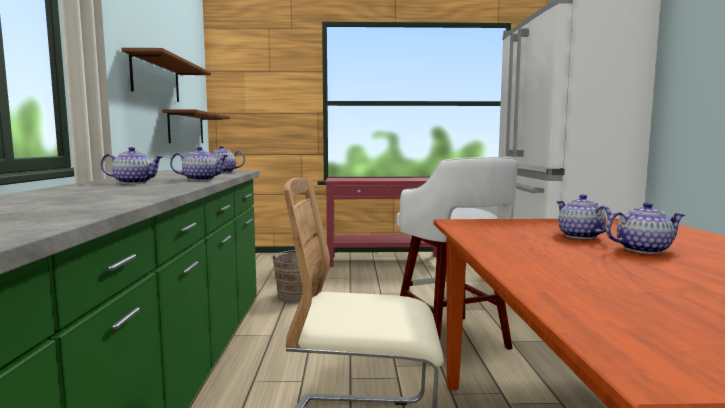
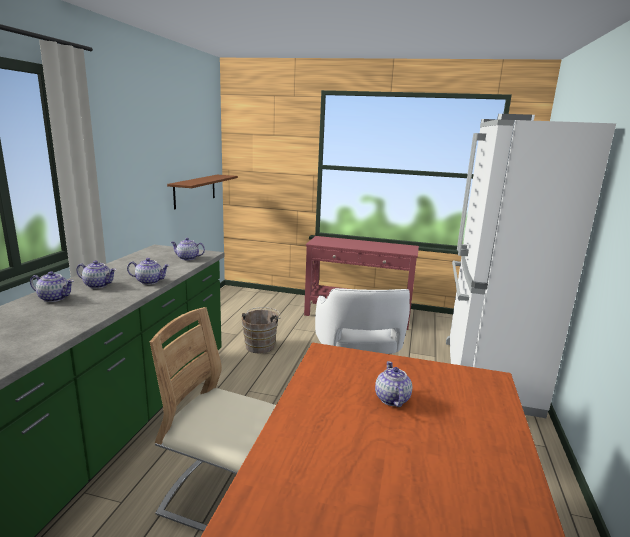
camera: 15 degrees right, 10 degrees up
brown shelf [122,48,211,102] -> none
teapot [606,202,685,254] -> teapot moved to [30,271,74,302]

